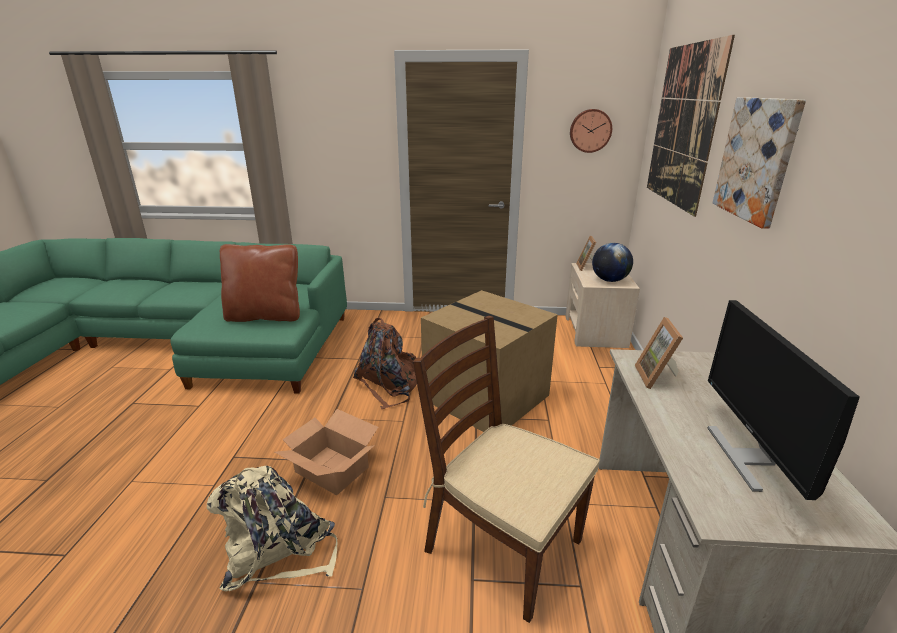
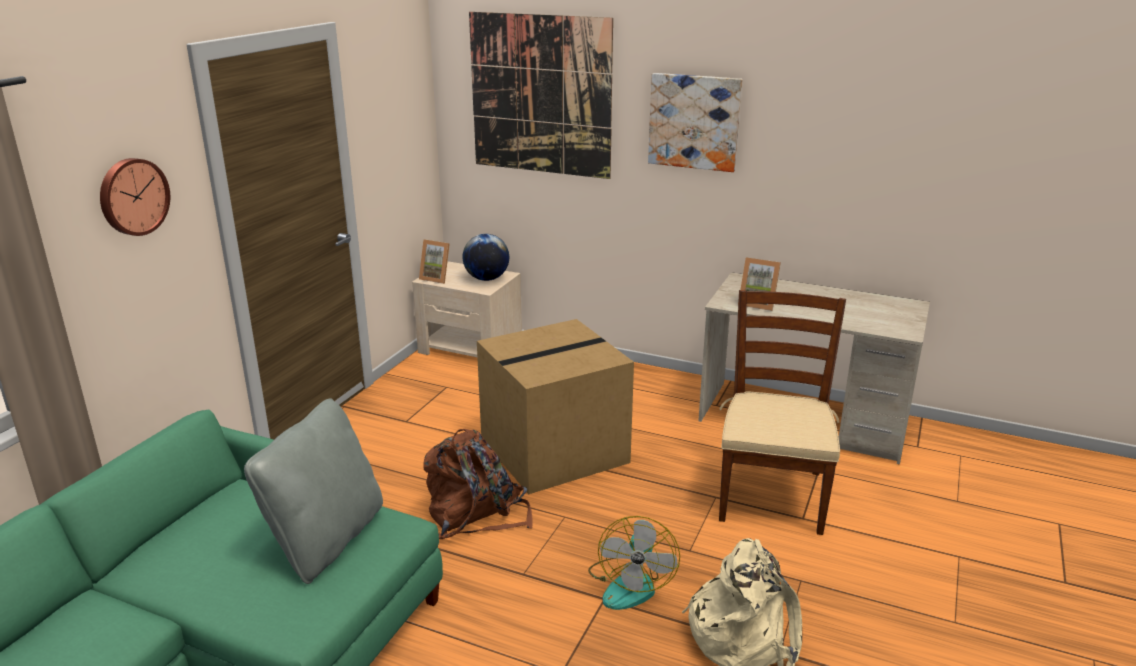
camera: 70 degrees left, 0 degrees up
brown pillow [220,244,300,322] -> grey pillow [244,398,383,584]
cardboard box [275,409,378,495] -> fan [588,516,680,610]
brown chair [413,316,600,623] -> brown chair turned 135 degrees clockwise [719,290,846,535]
wall clock [570,109,612,153] -> wall clock moved to [100,158,170,236]
monitor [708,300,860,500] -> none

